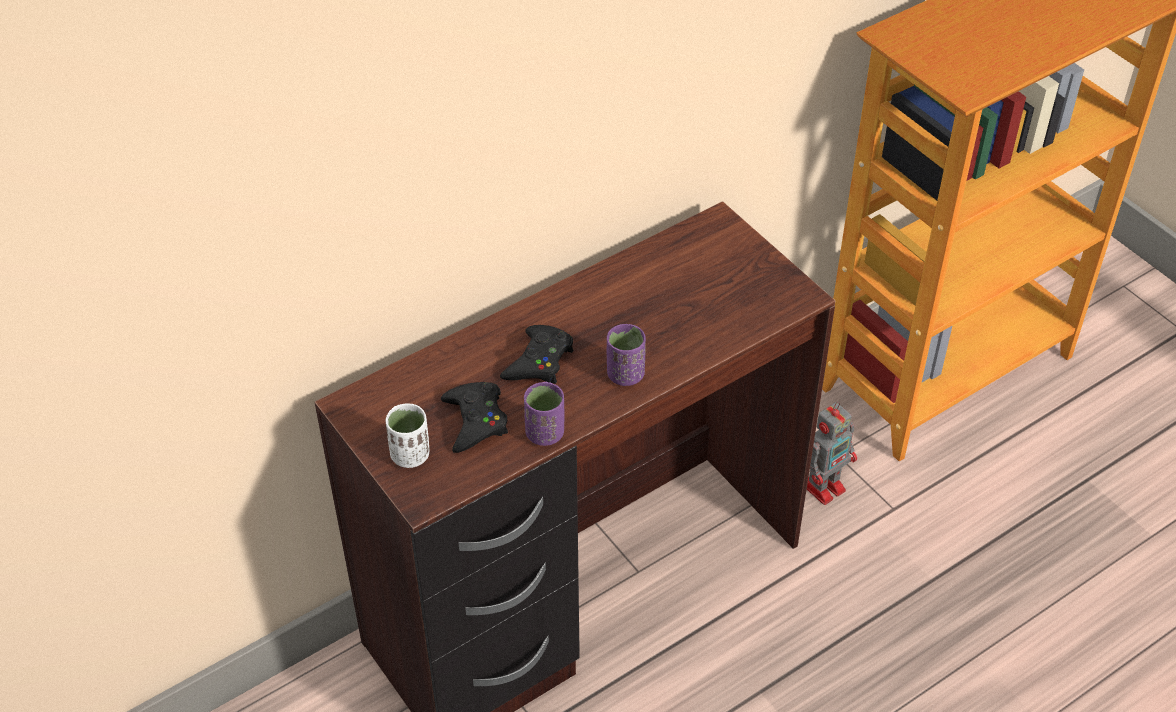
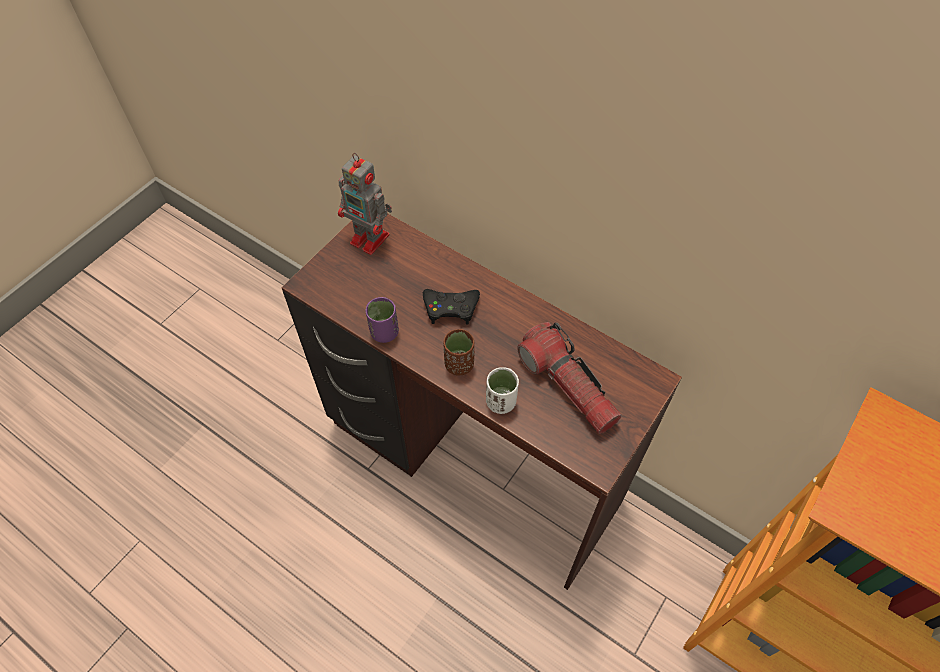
camera: 70 degrees right, 10 degrees up
white cup [386,403,429,468] -> white cup moved to [486,367,519,414]
black game controller [441,382,508,453] -> none
purple cup [607,324,646,386] -> brown cup [443,329,474,376]
toy robot [807,402,857,505] -> toy robot moved to [338,153,392,255]
none -> flashlight [517,322,622,434]

